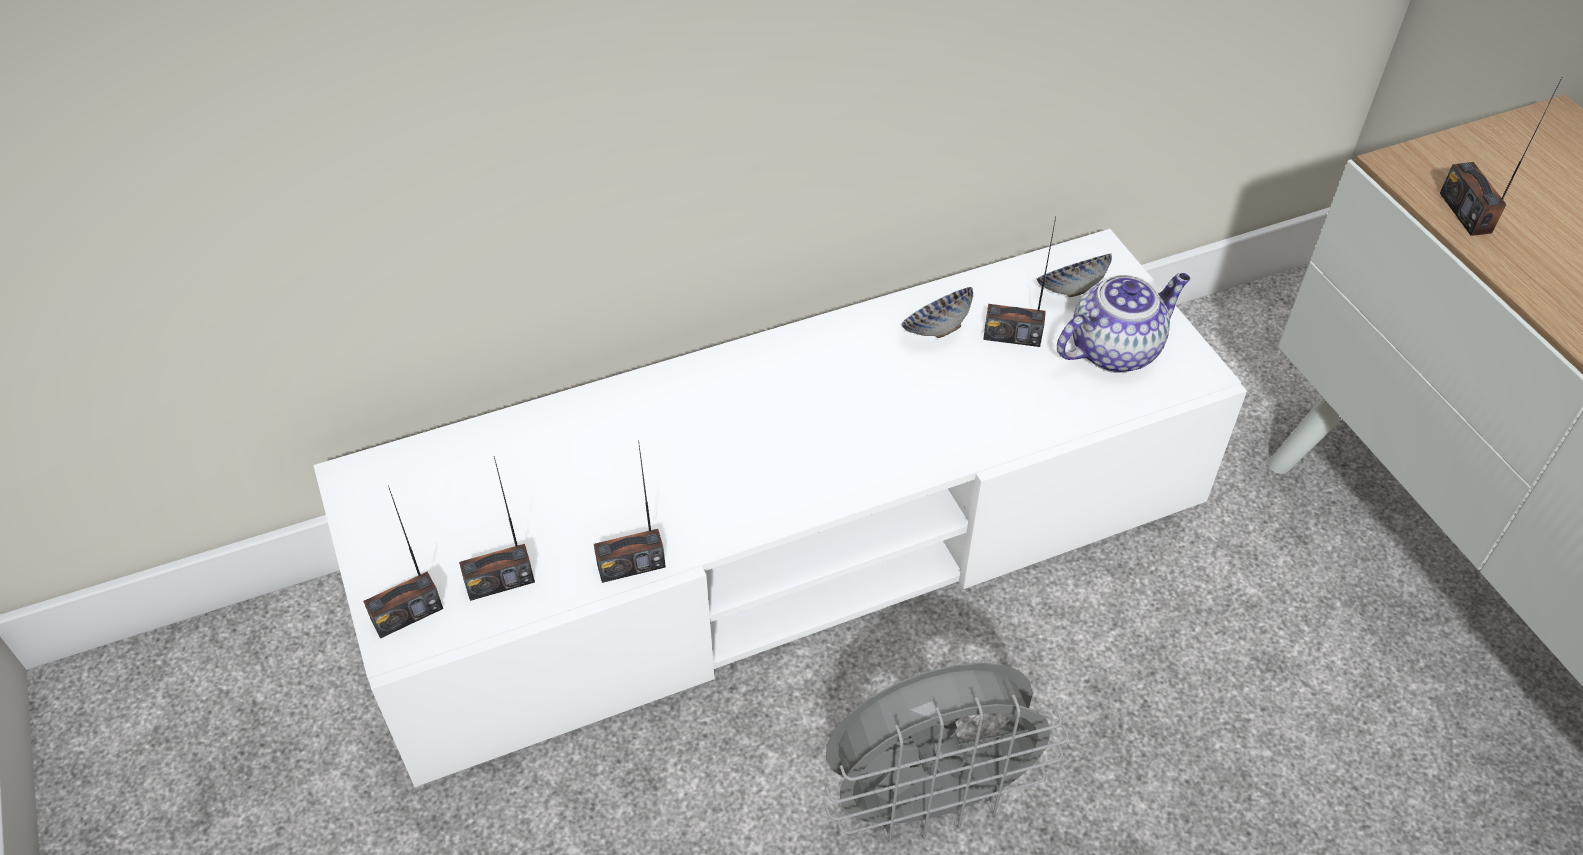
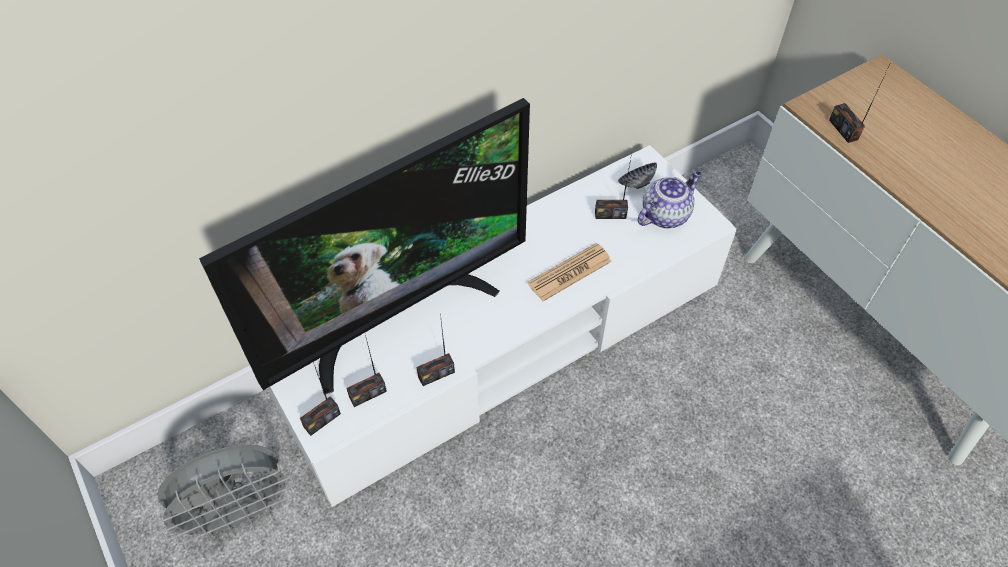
camera: 10 degrees left, 5 degrees up
grey fan [825,662,1069,842] -> grey fan moved to [155,445,295,545]
bowl [901,287,973,338] -> none
none -> television [199,98,530,394]
none -> newspaper [527,243,612,301]

